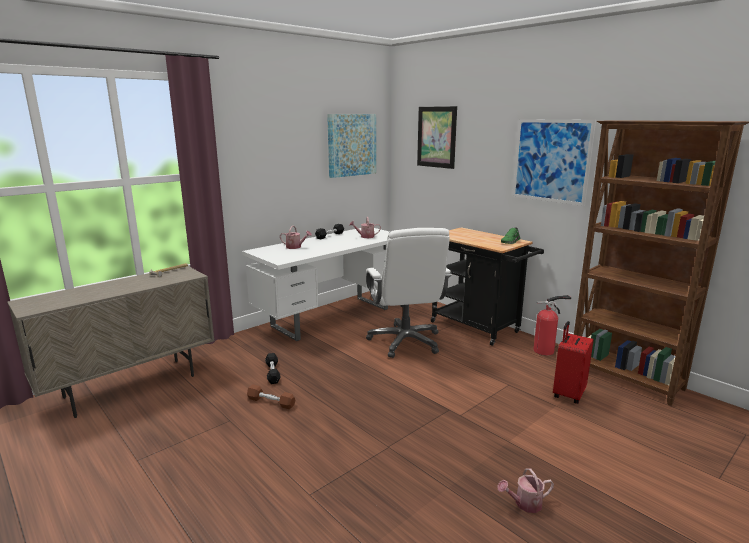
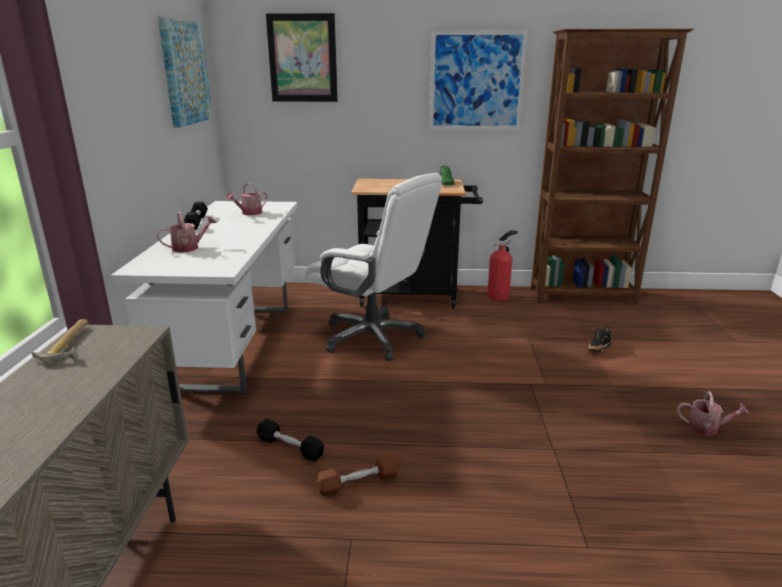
camera: 45 degrees left, 5 degrees up
watering can [497,468,554,513] -> watering can turned 105 degrees counterclockwise [677,391,749,436]
red suitcase [553,321,594,404] -> none
none -> black shoe [589,326,611,353]

